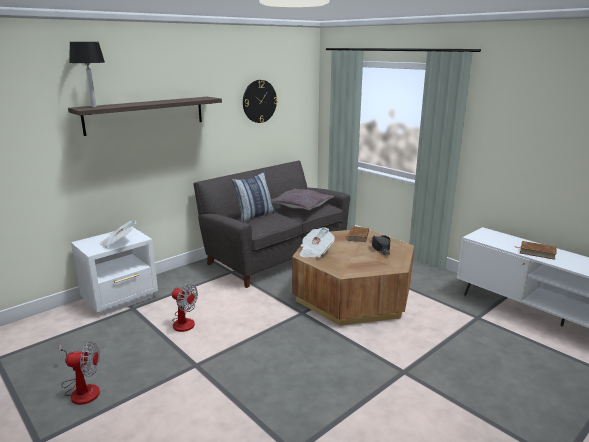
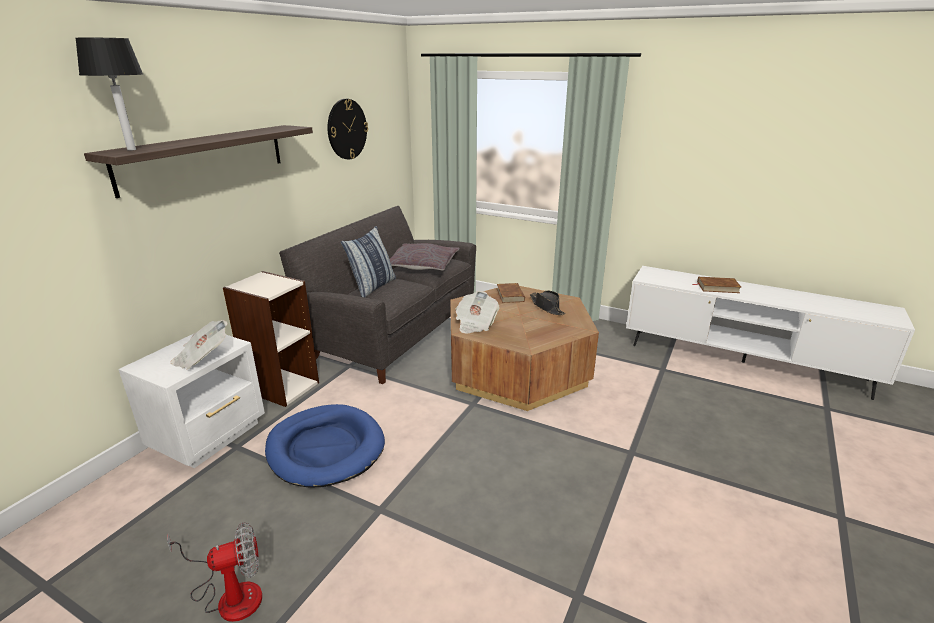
camera: 20 degrees left, 5 degrees up
fan [172,282,198,332] -> blue dog bed [265,404,385,488]
none -> bookcase [223,271,319,407]

